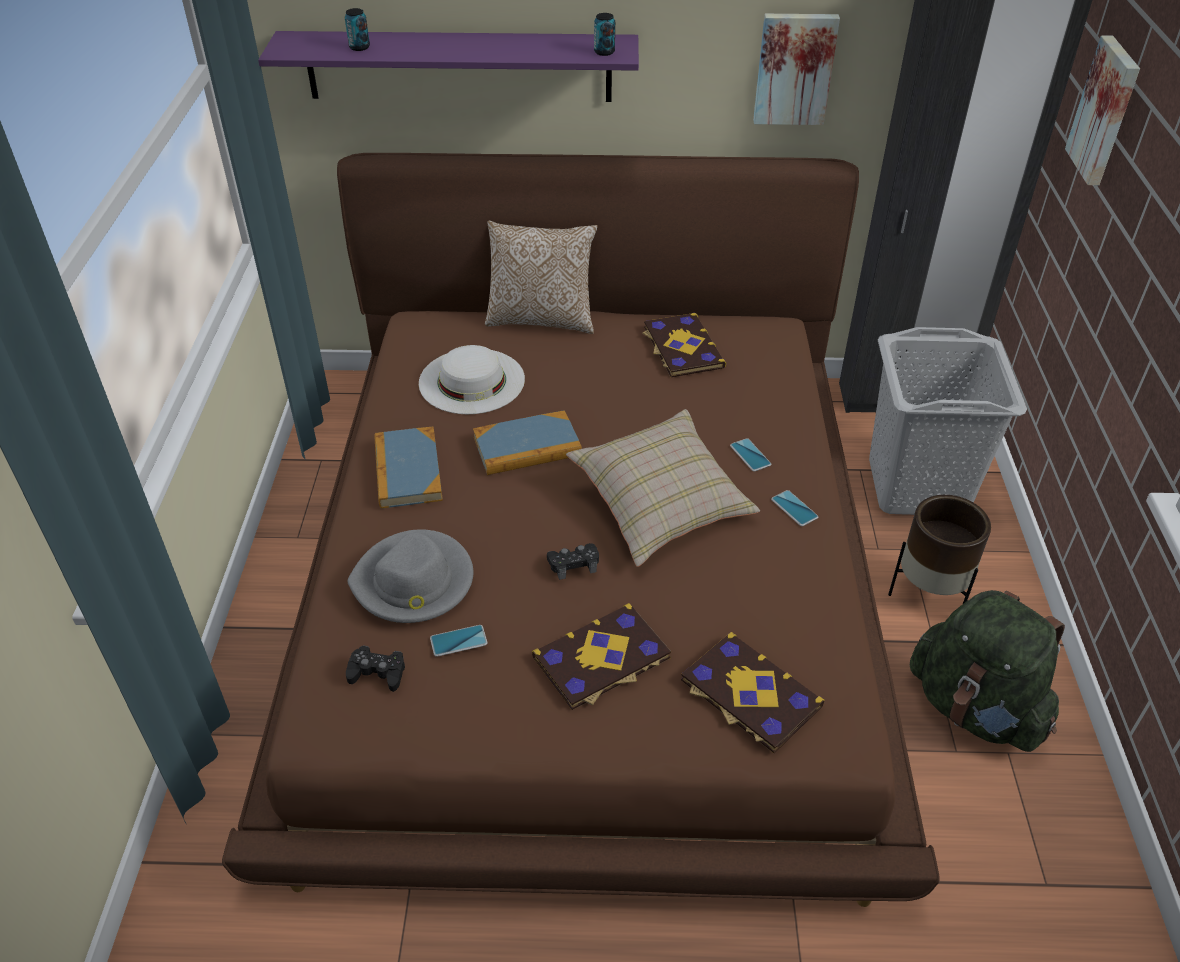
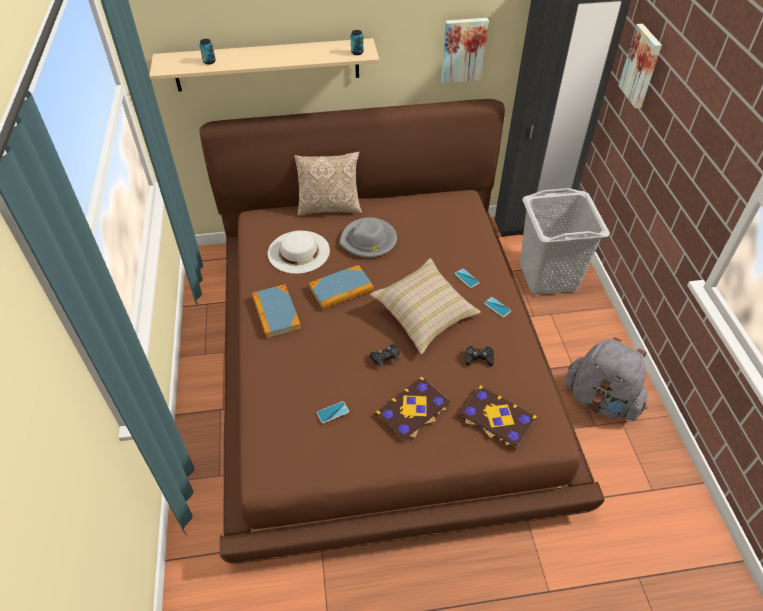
camera: 10 degrees left, 5 degrees up
purple shelf [258,31,639,102] -> beige shelf [149,38,379,91]
black game controller [346,645,405,692] -> black game controller moved to [465,346,494,366]
grey hat [348,529,473,623] -> grey hat moved to [340,217,397,258]
book [642,313,726,377] -> none
brown planter [888,495,991,604] -> none
green backpack [910,590,1065,752] -> grey backpack [564,337,647,421]

